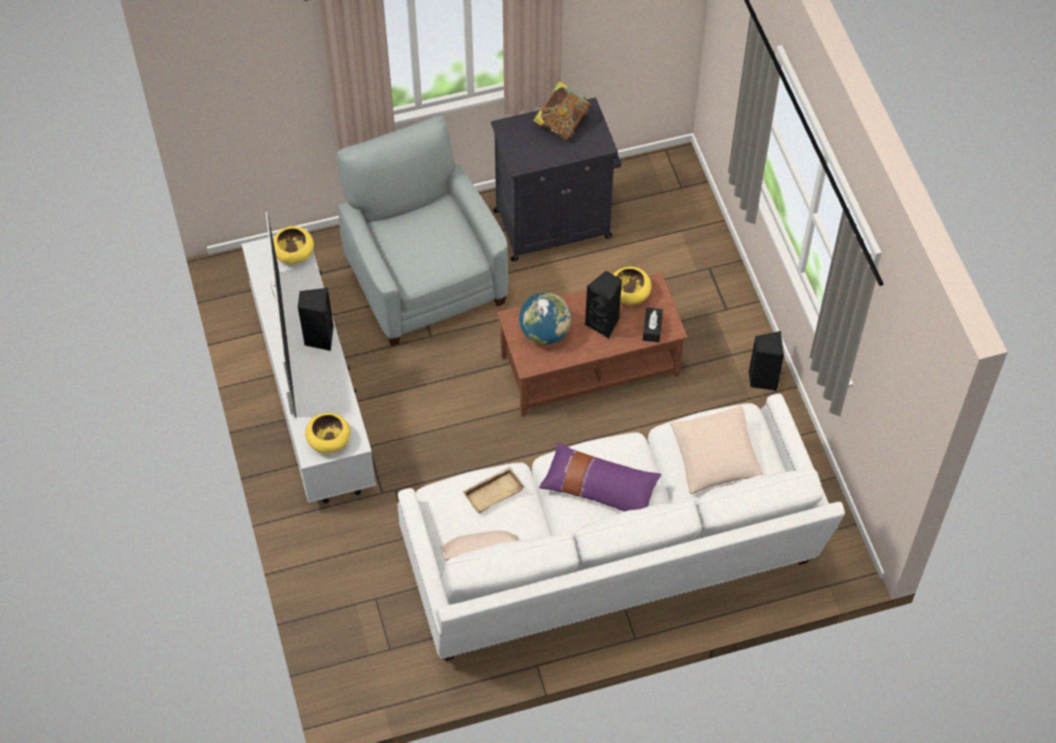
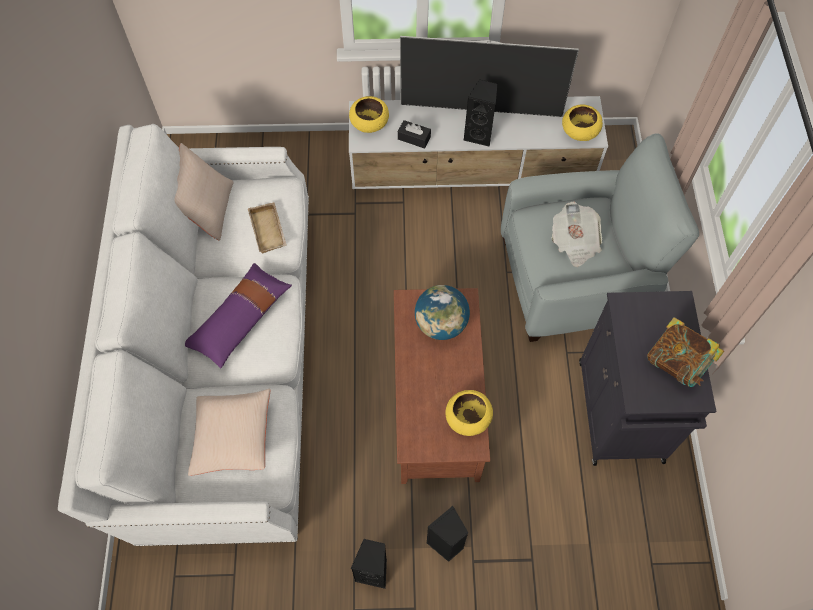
camera: 105 degrees right, 5 degrees up
black speaker [585,271,622,339] -> black speaker moved to [426,506,468,562]
black tissue box [643,308,663,342] -> black tissue box moved to [398,120,431,149]
none -> newspaper [552,202,602,267]

